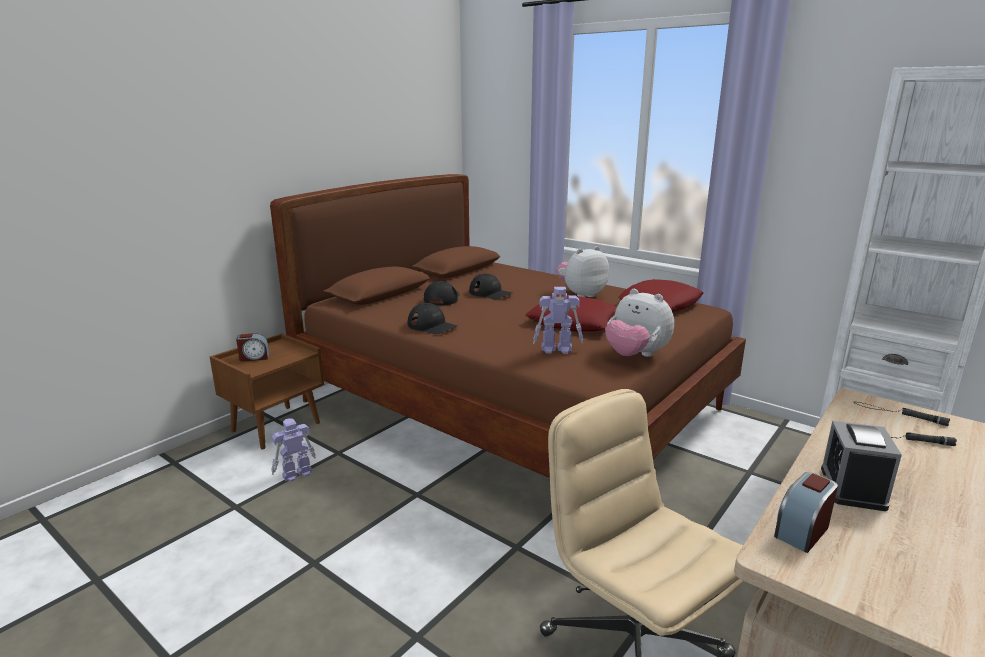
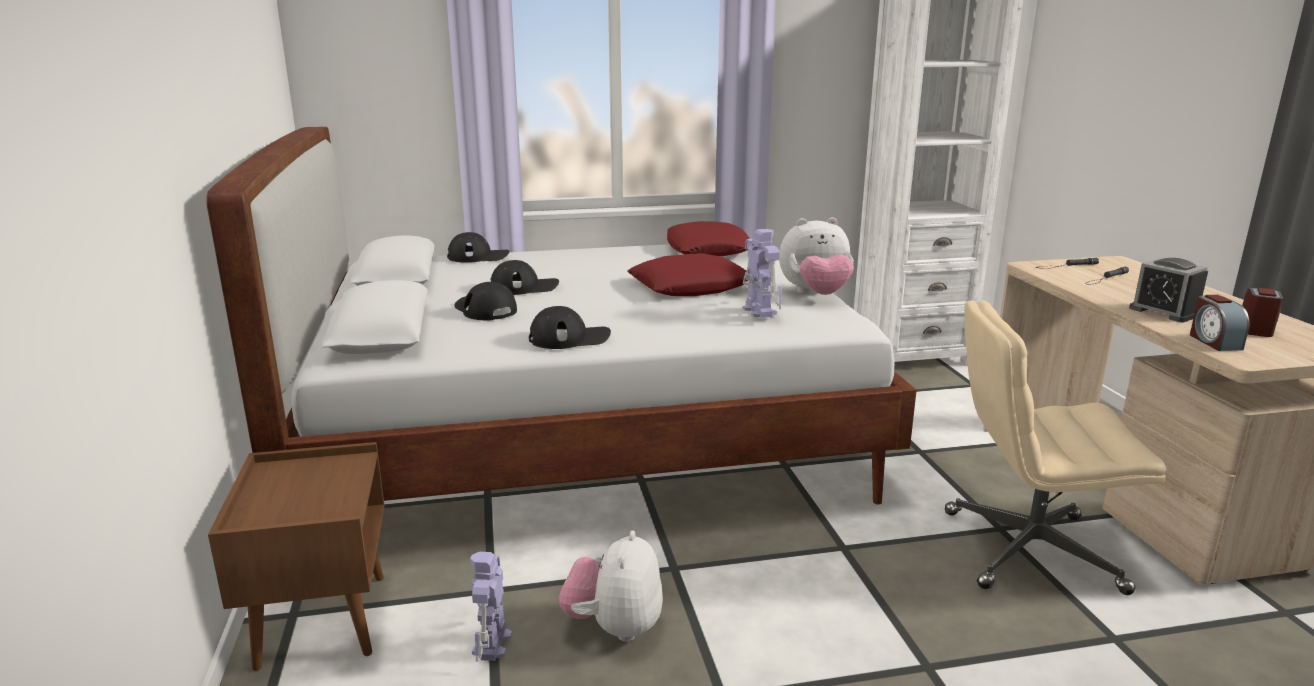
camera: 50 degrees left, 0 degrees up
alarm clock [236,333,269,361] -> alarm clock moved to [1242,288,1283,337]
brown bed [270,174,746,478] -> white bed [206,127,917,504]
toy robot [533,287,583,354] -> toy robot turned 60 degrees counterclockwise [743,229,782,318]
plush toy [557,246,609,297] -> plush toy moved to [559,531,663,642]
none -> black cap [447,232,510,263]

